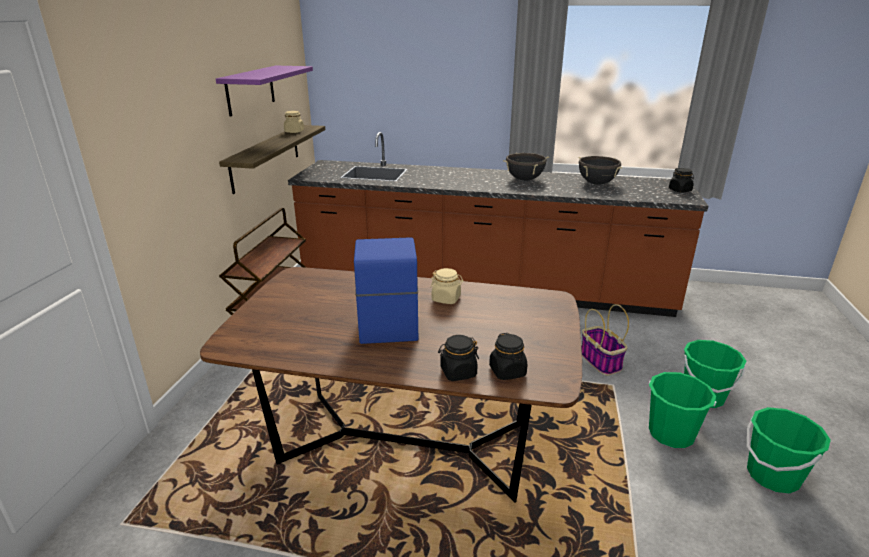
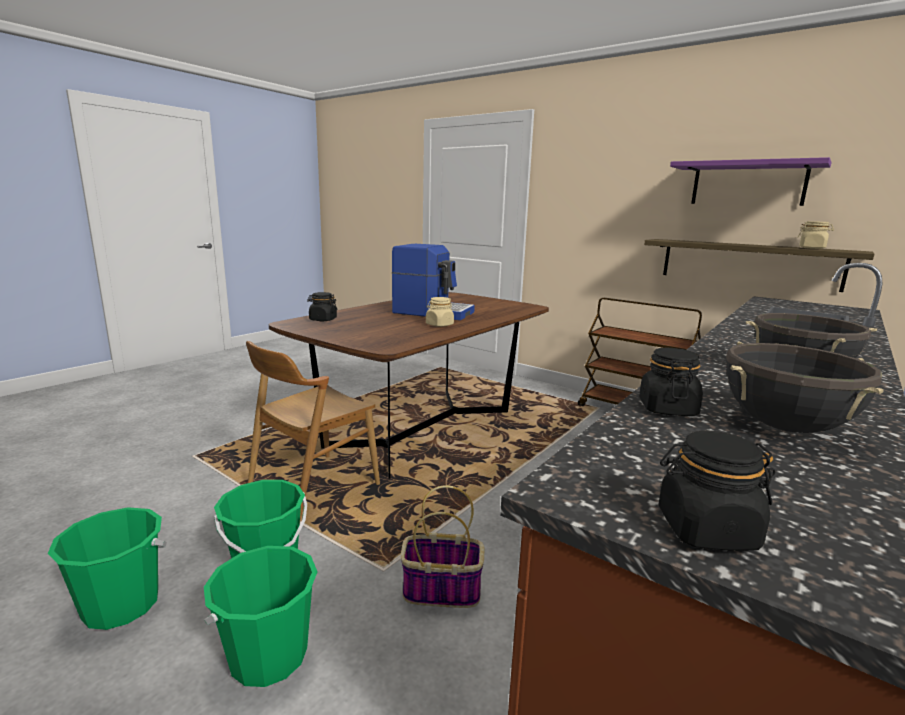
camera: 115 degrees right, 10 degrees down
black jar [438,335,479,381] -> black jar moved to [639,348,703,416]
none -> brown chair [246,341,380,520]

